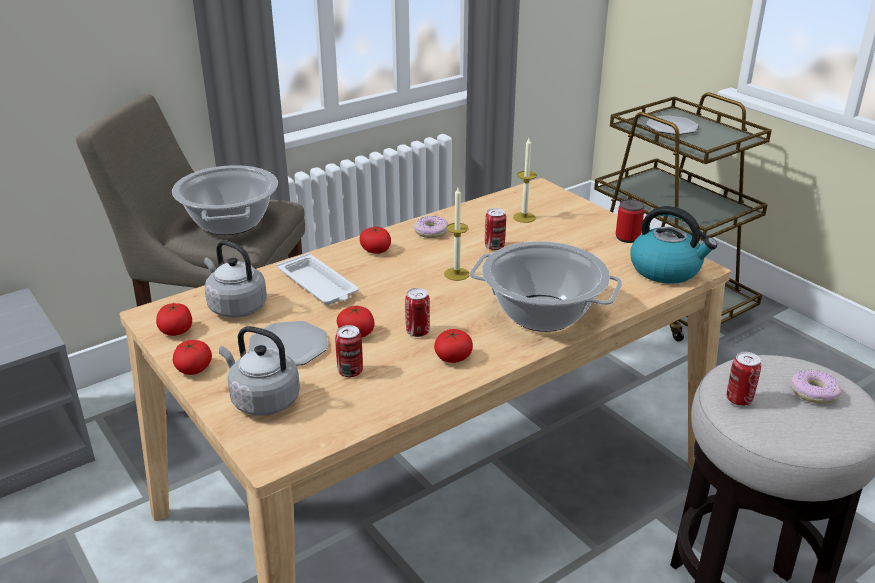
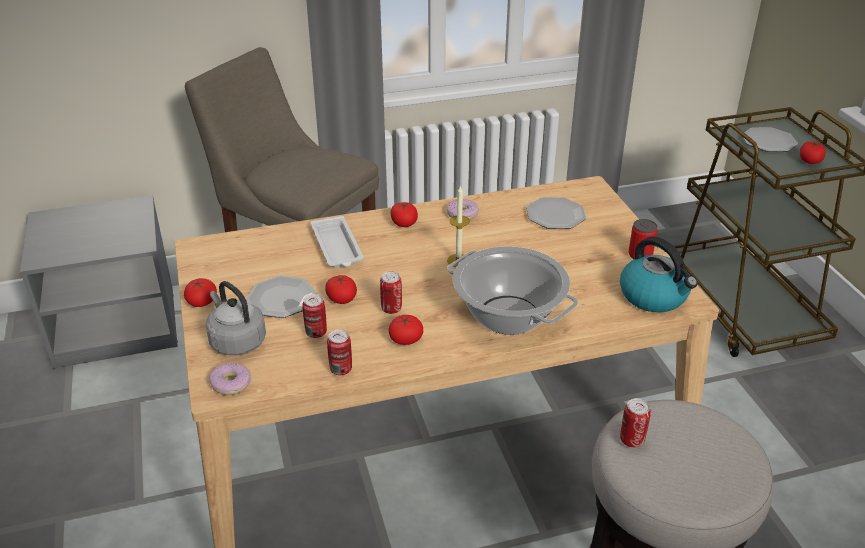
camera: 20 degrees right, 5 degrees up
tomato [156,303,192,336] -> tomato moved to [800,141,826,164]
cooking pot [172,165,278,235] -> none
grey kettle [204,240,267,318] -> none
can [485,208,506,250] -> can moved to [327,330,352,375]
candle [513,138,537,223] -> plate [526,197,586,229]
donut [791,370,841,404] -> donut moved to [209,363,251,395]

